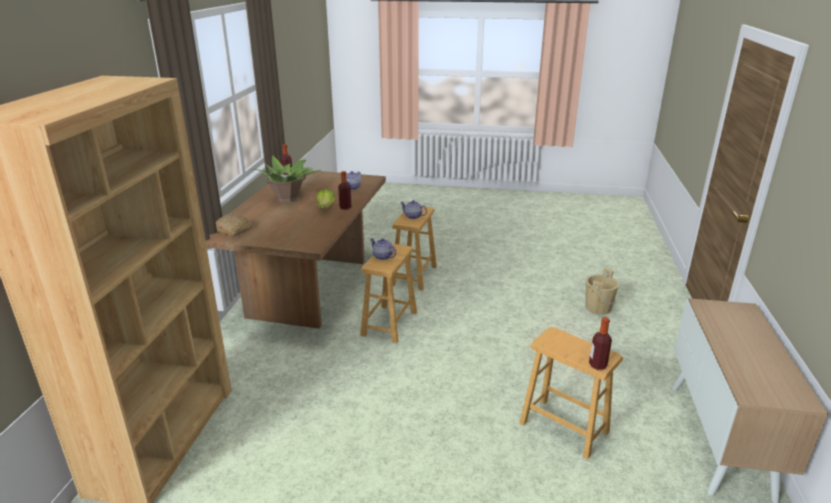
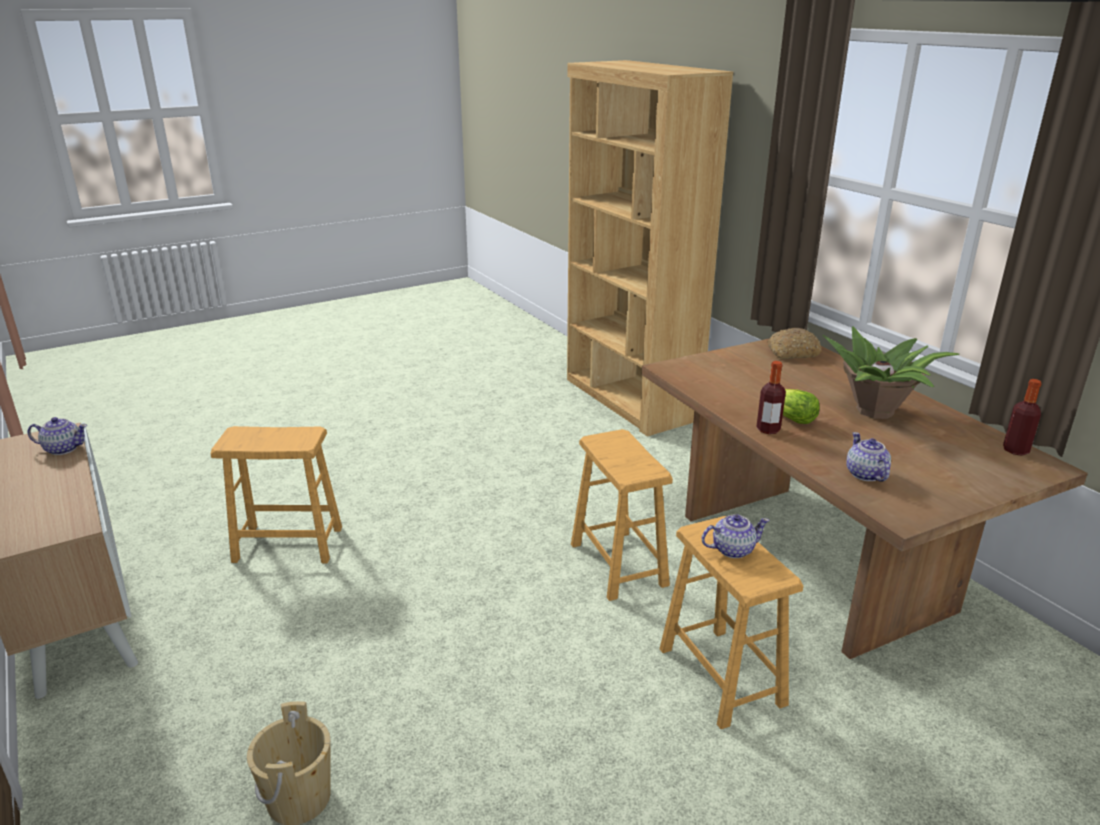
camera: 140 degrees right, 0 degrees up
teapot [370,238,396,260] -> teapot moved to [28,417,87,455]
bottle [589,317,612,370] -> none

